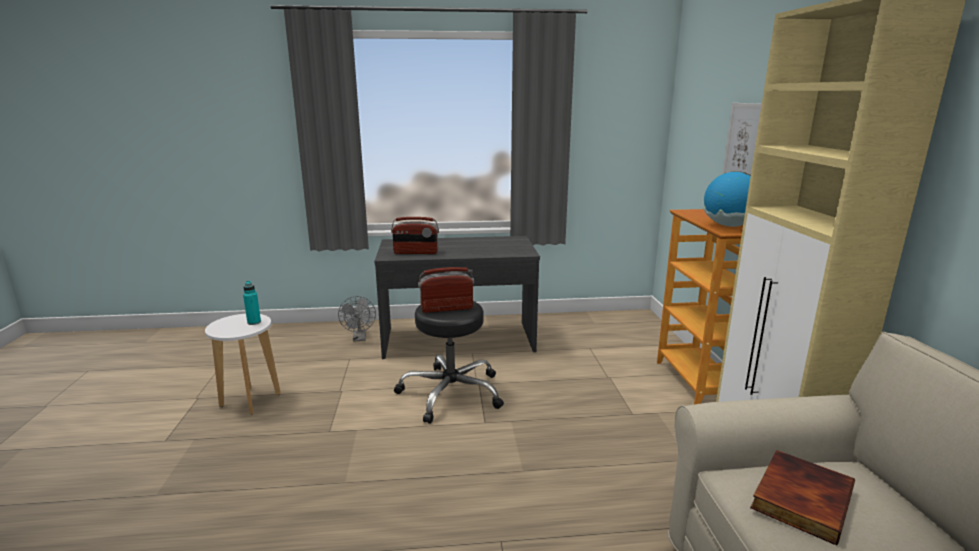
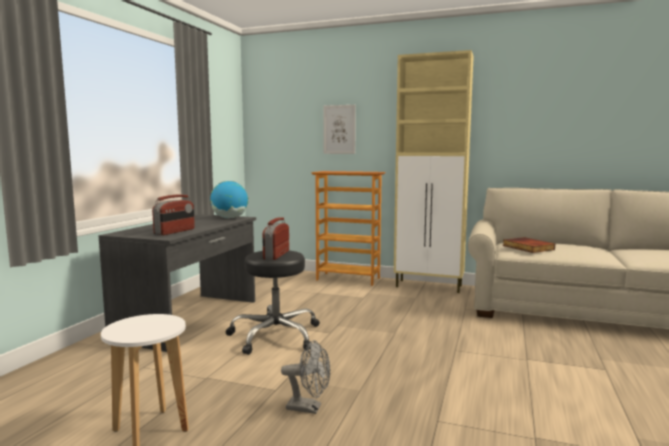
camera: 65 degrees left, 10 degrees down
turquoise bottle [243,281,261,325] -> none
grey fan [338,296,376,342] -> grey fan moved to [281,340,330,414]
globe [703,171,751,227] -> globe moved to [210,181,248,218]

